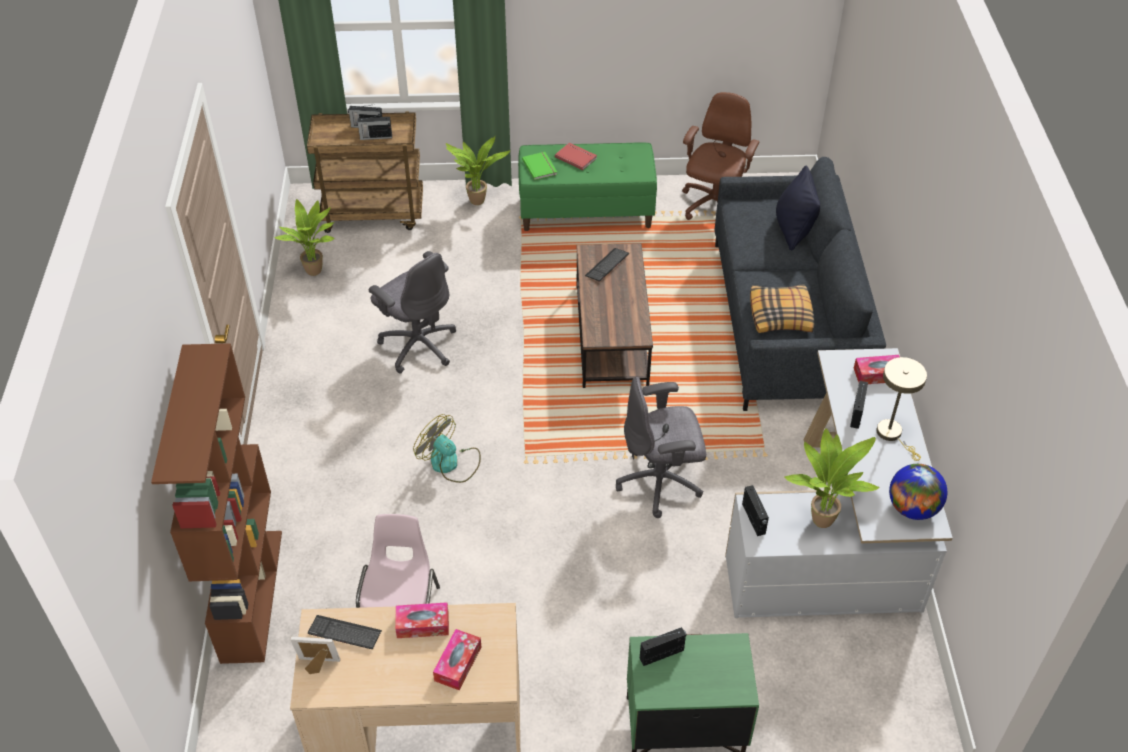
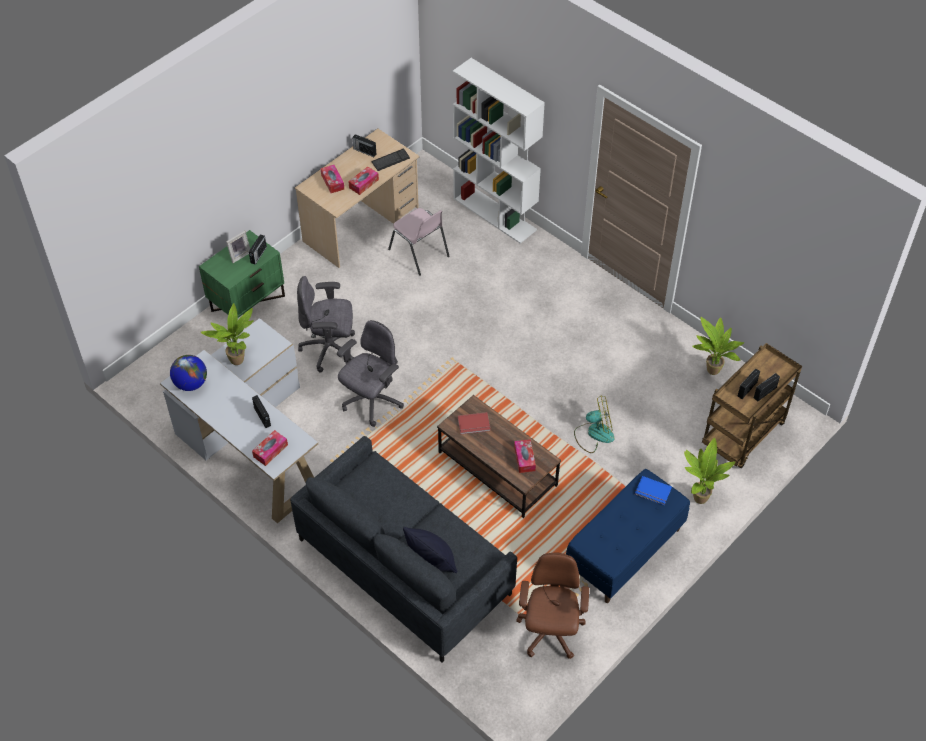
camera: 135 degrees right, 5 degrees up
brown bookcase [151,343,282,664] -> white bookcase [453,58,545,244]
picture frame [290,637,340,674] -> picture frame moved to [226,231,250,263]
grey office chair [369,251,456,373] -> grey office chair moved to [297,276,355,372]
fan [413,414,481,483] -> fan moved to [574,396,615,453]
green bench [518,142,657,231] -> blue bench [566,469,690,603]
green book [522,152,557,180] -> blue book [635,476,672,505]
red book [555,143,597,170] -> red book moved to [458,412,490,434]
keyboard [585,248,629,282] -> tissue box [514,439,536,473]
brown office chair [682,92,759,220] -> brown office chair turned 150 degrees counterclockwise [516,553,589,659]
radio [742,485,769,536] -> radio moved to [352,134,376,157]
pillow [750,284,814,333] -> none
beige table lamp [876,357,927,461] -> none

